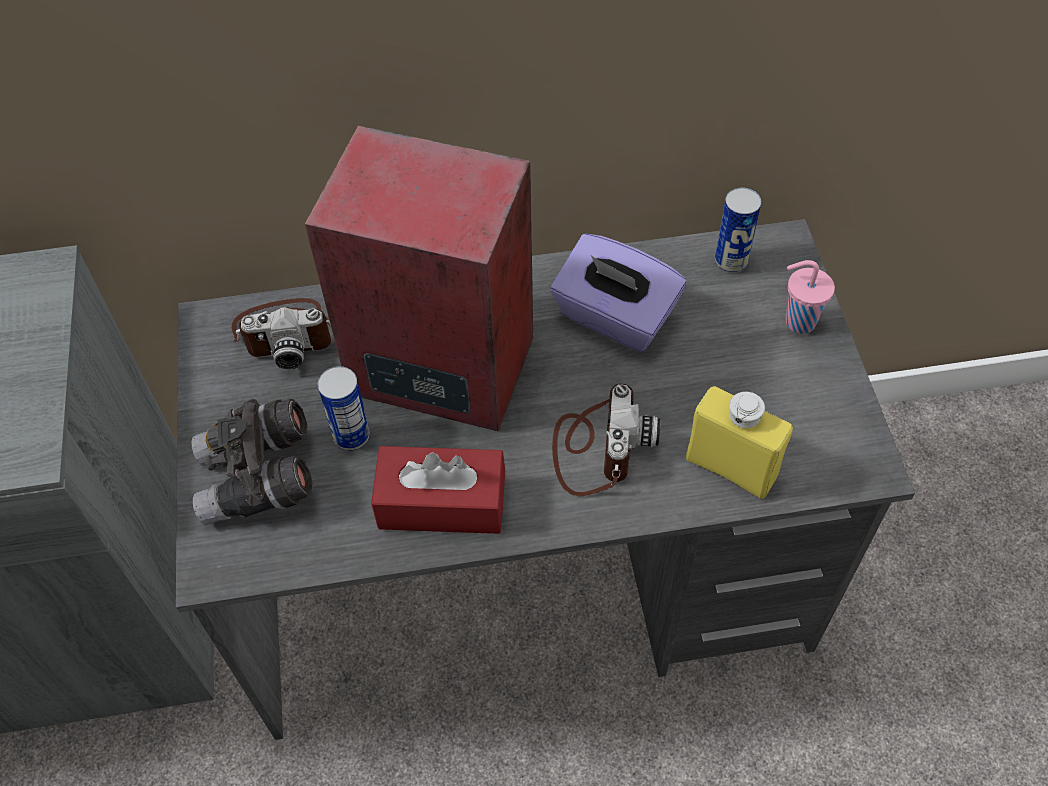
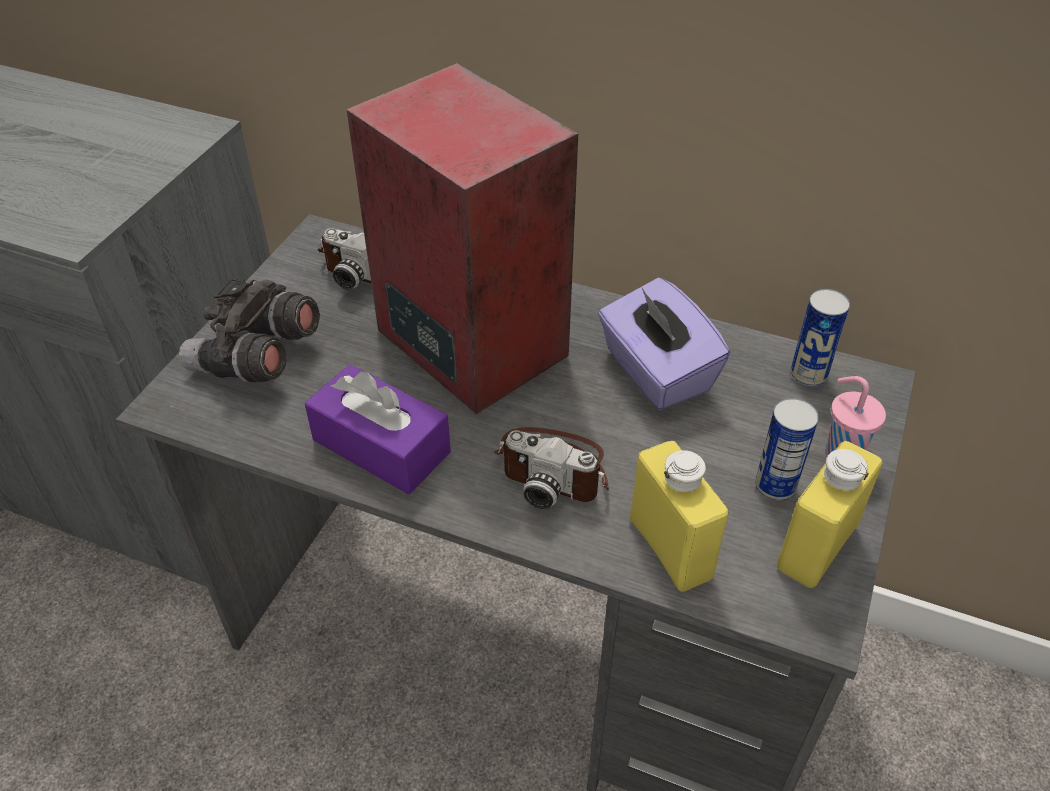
camera: 30 degrees right, 10 degrees down
can [318,366,370,451] -> can moved to [755,398,819,501]
red tissue box [371,446,505,534] -> purple tissue box [305,364,451,494]
camera [552,384,660,496] -> camera turned 75 degrees clockwise [494,427,609,509]
none -> yellow bottle [777,441,882,588]

